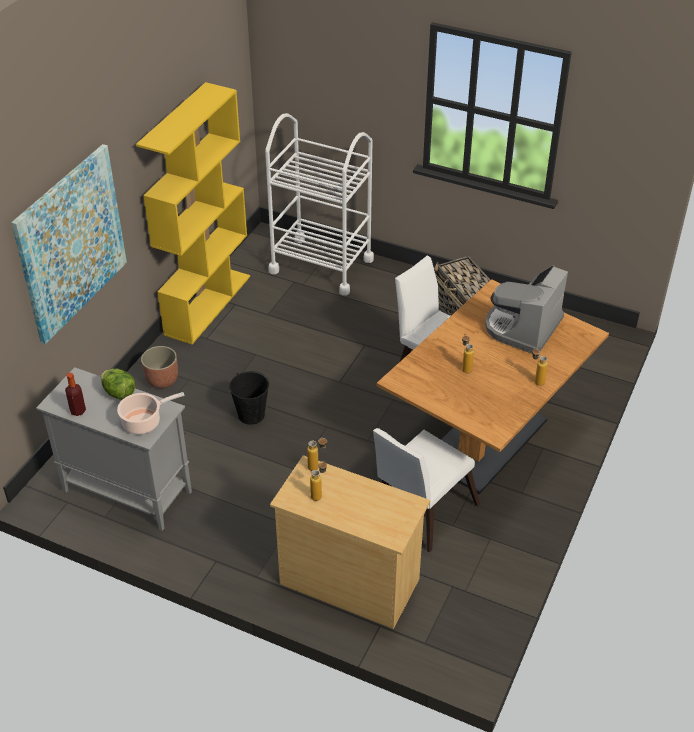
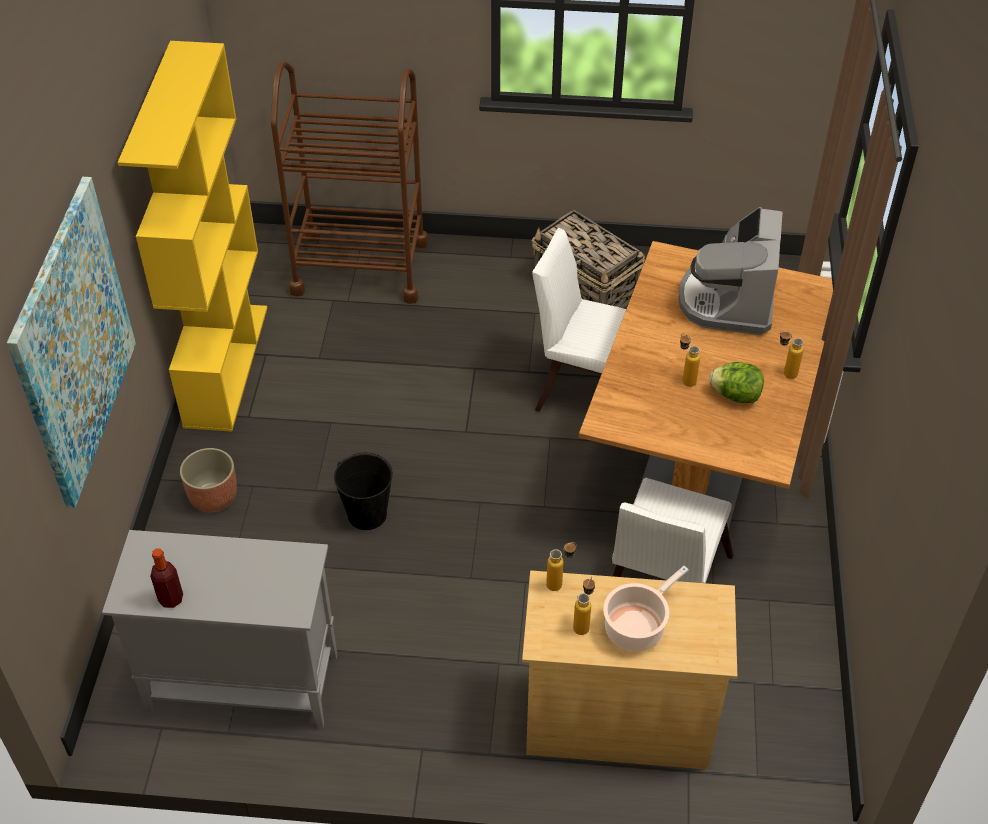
camera: 20 degrees left, 5 degrees up
lettuce [100,369,135,400] -> lettuce moved to [709,362,764,403]
cooking pot [117,392,185,435] -> cooking pot moved to [603,566,689,652]
white cart [265,113,374,296] -> brown cart [271,61,428,304]

